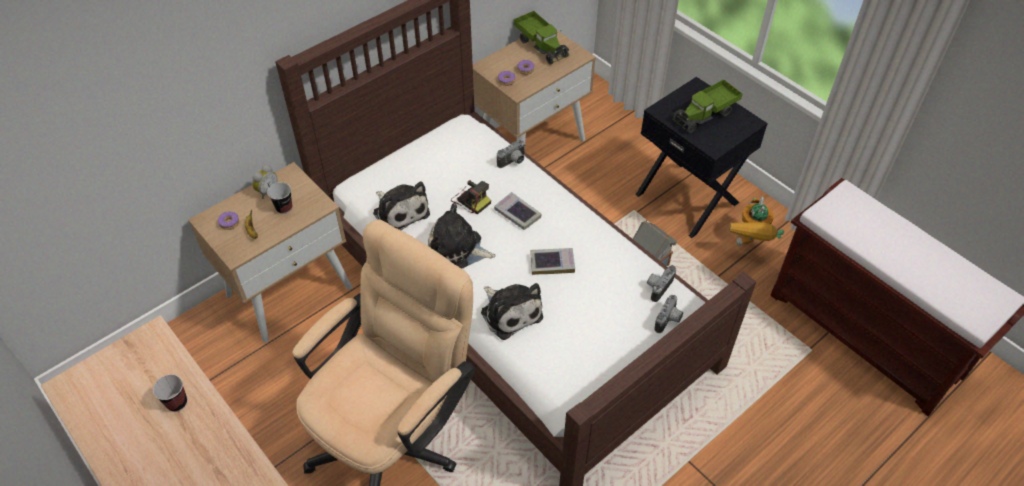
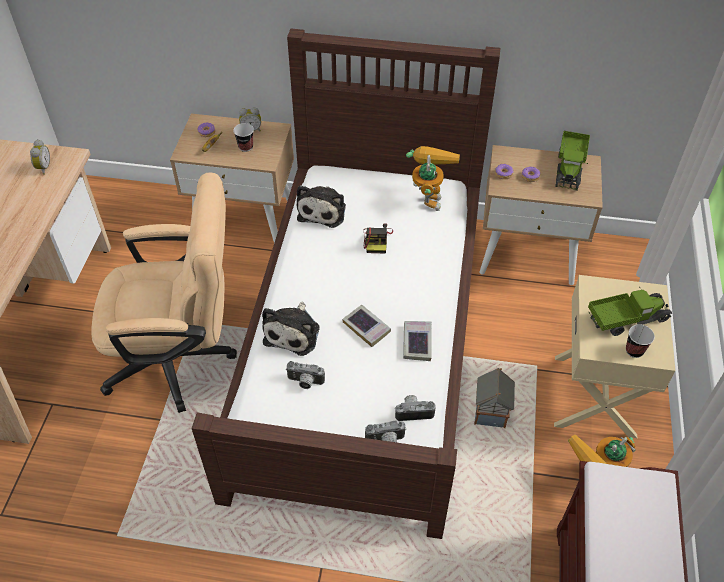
camera: 50 degrees right, 0 degrees up
cup [153,374,187,412] -> cup moved to [626,324,655,358]
plush toy [428,203,496,269] -> none
book [494,192,542,230] -> book moved to [403,321,432,361]
camera [497,140,525,168] -> camera moved to [286,361,325,389]
black nightstand [635,77,768,238] -> beige nightstand [554,275,675,438]
toy truck [672,79,743,133] -> toy truck turned 150 degrees clockwise [588,287,672,336]
none -> alarm clock [30,139,50,175]
none -> toy robot [406,146,460,211]

